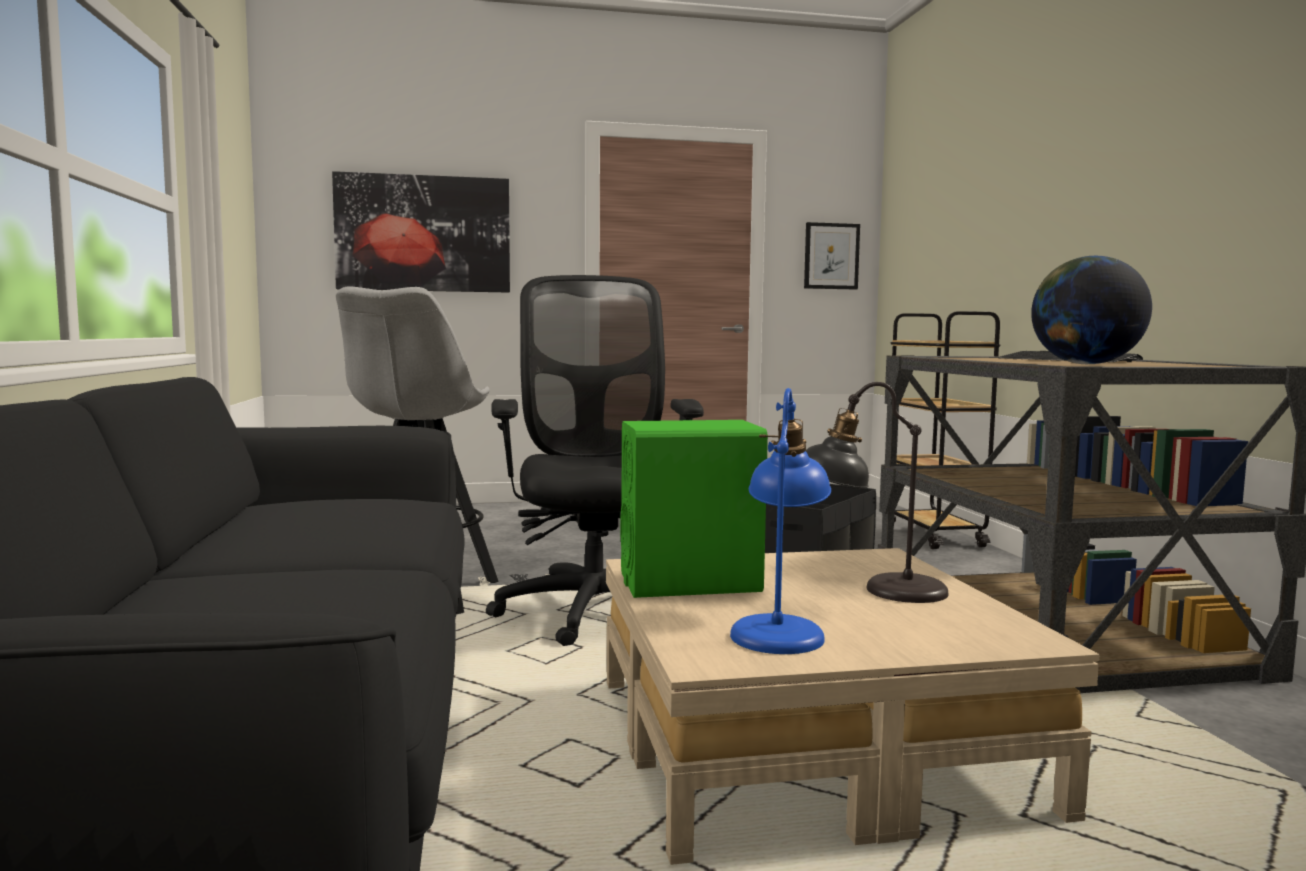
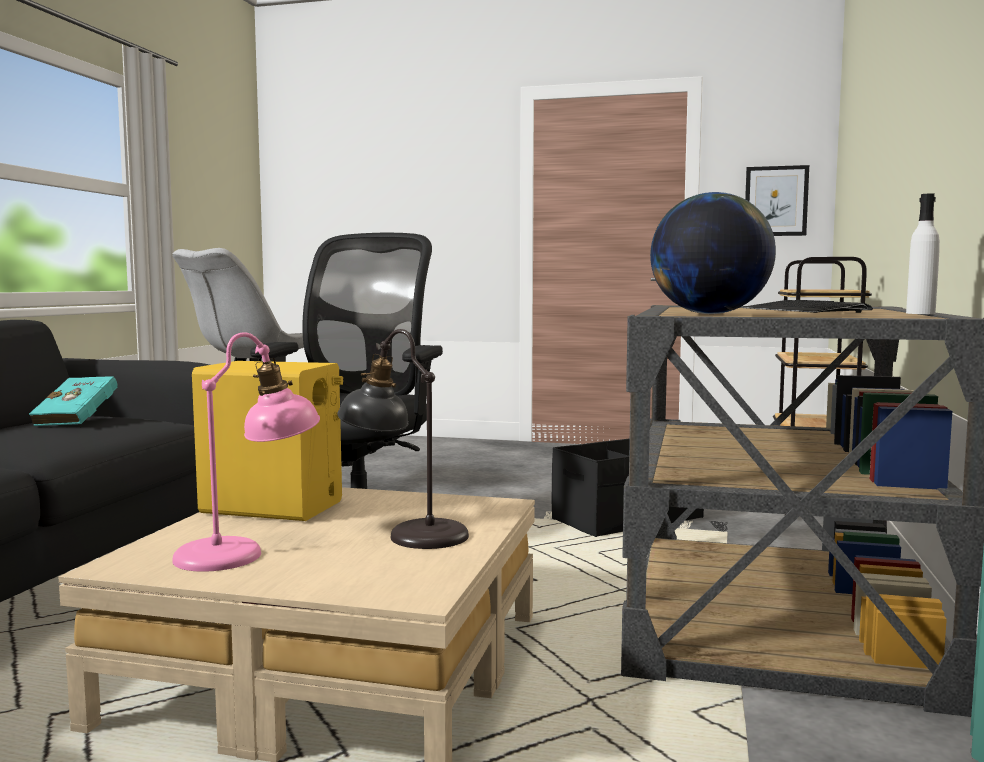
camera: 25 degrees right, 0 degrees up
picture [332,171,510,293] -> none
green speaker [620,420,768,598] -> yellow speaker [192,361,343,521]
blue table lamp [730,388,831,654] -> pink table lamp [172,332,320,572]
none -> turquoise book [29,376,117,426]
none -> white bottle [906,193,940,314]

